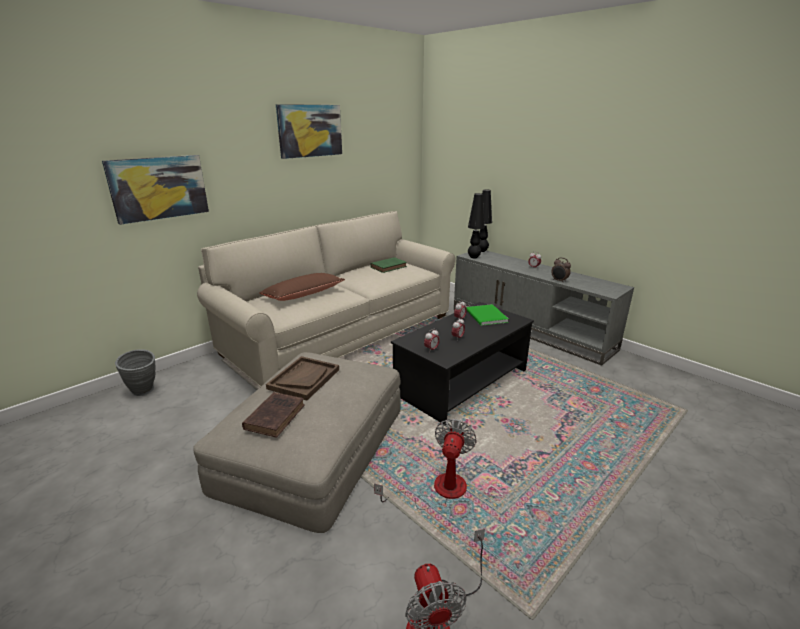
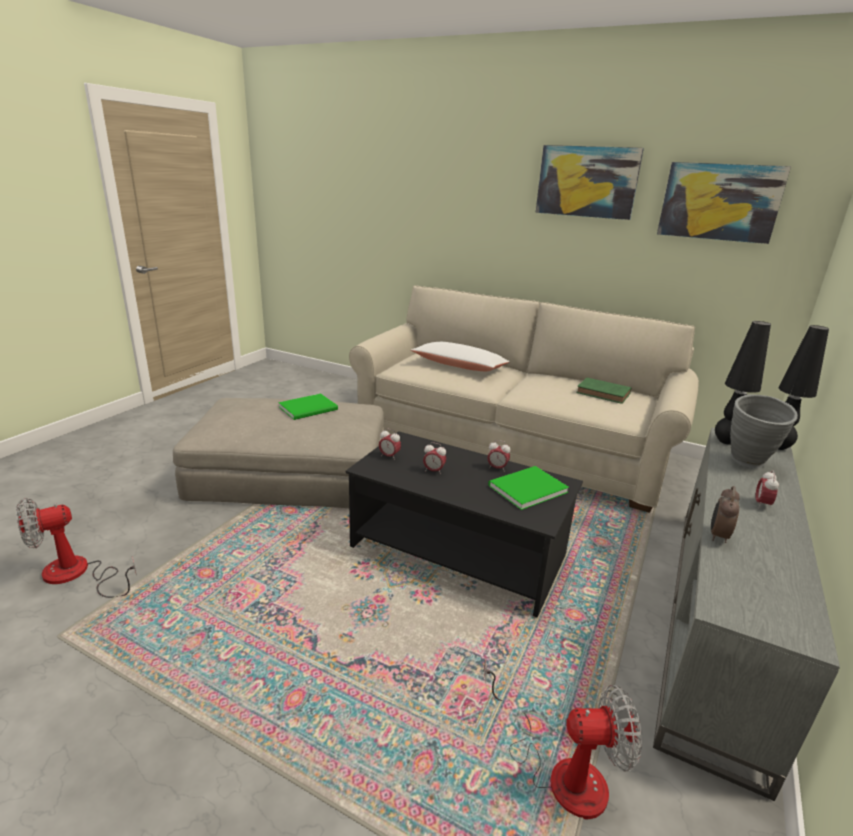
camera: 70 degrees right, 0 degrees up
picture [102,155,209,225] -> picture moved to [657,162,791,244]
grey vase [115,350,156,396] -> grey vase moved to [730,394,798,468]
brown book [242,392,305,438] -> none
brown pillow [259,273,345,301] -> white pillow [411,342,509,371]
brown tray [266,356,339,400] -> green book [278,394,338,420]
fan [374,419,477,510] -> fan moved to [484,658,642,819]

